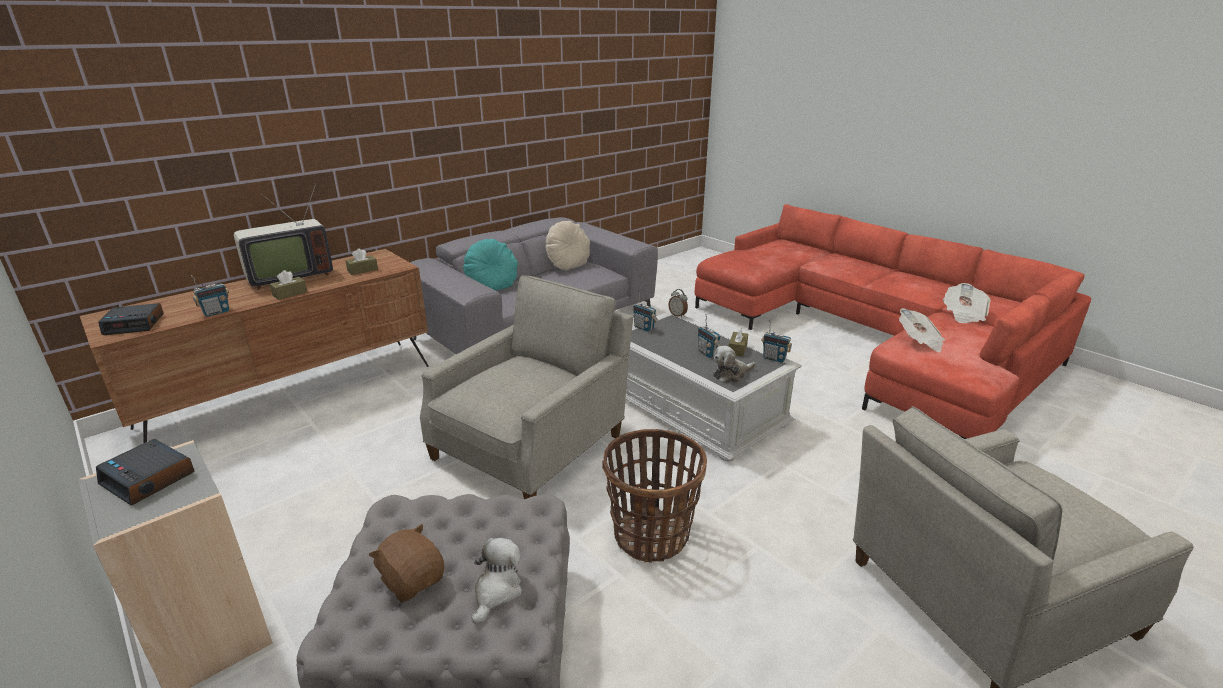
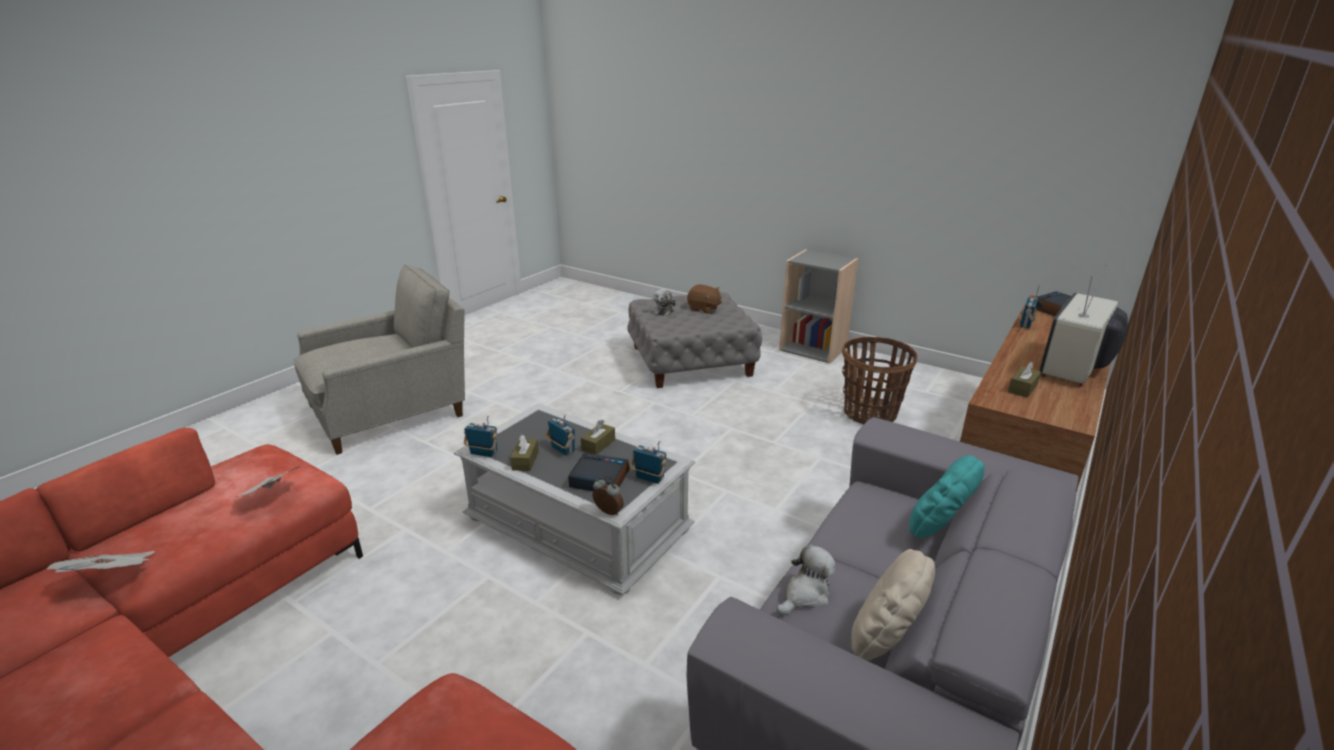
camera: 165 degrees right, 0 degrees up
alarm clock [96,439,194,506] -> alarm clock moved to [568,452,630,491]
brown tissue box [270,270,307,300] -> brown tissue box moved to [581,420,615,454]
grey armchair [420,275,633,499] -> none
basket [602,429,707,563] -> basket moved to [842,337,917,424]
plush toy [713,346,756,383] -> plush toy moved to [776,544,836,615]

